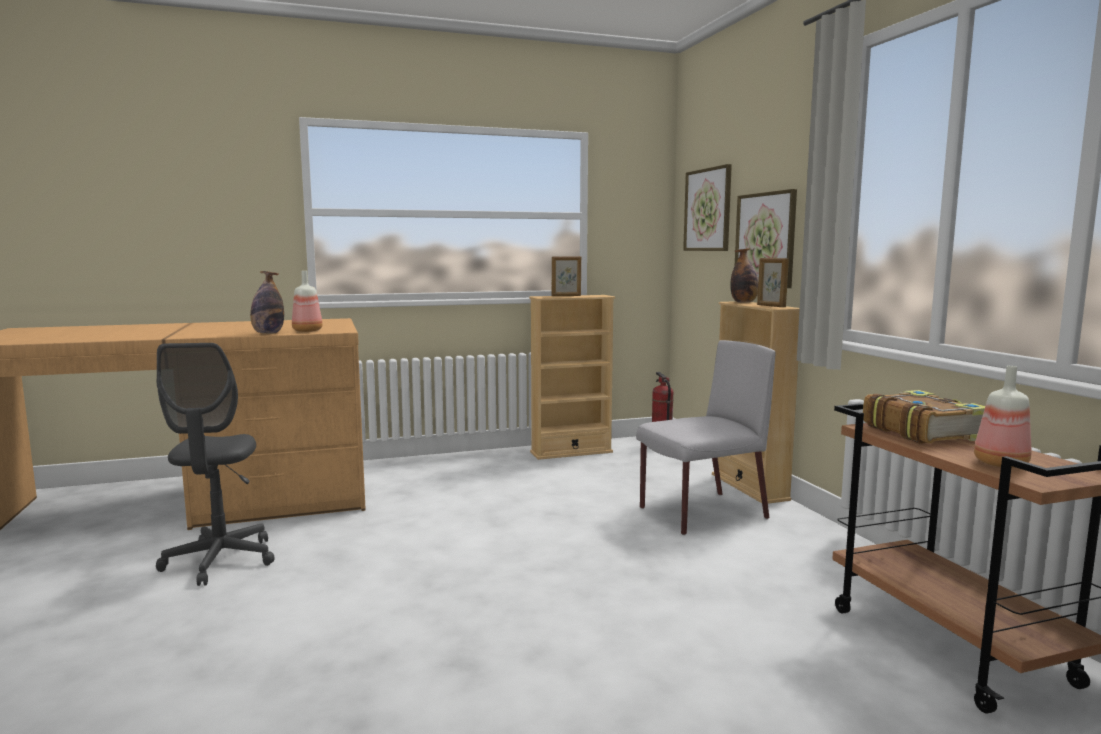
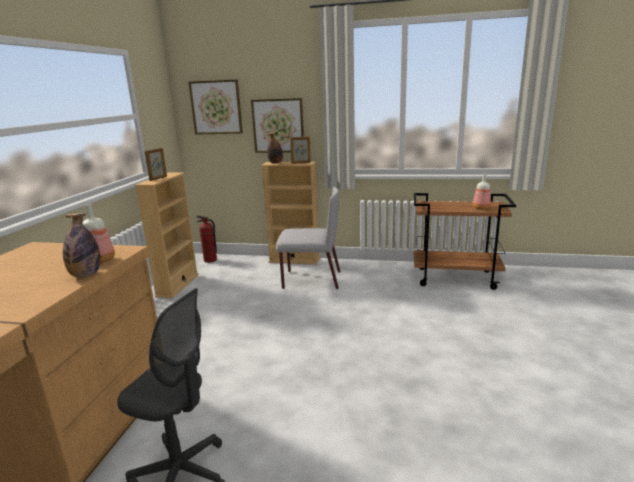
camera: 60 degrees left, 10 degrees up
grey chair [636,340,775,535] -> grey chair turned 90 degrees clockwise [276,187,340,289]
book [863,390,985,444] -> none

